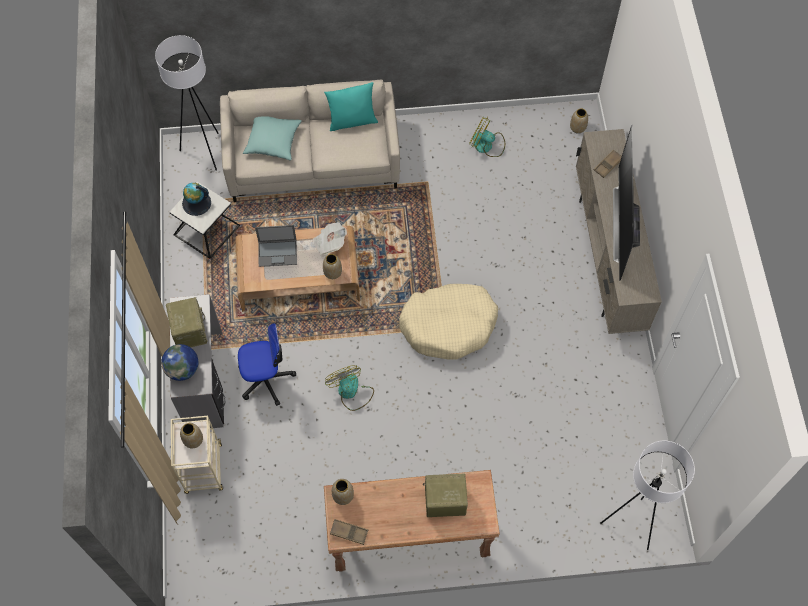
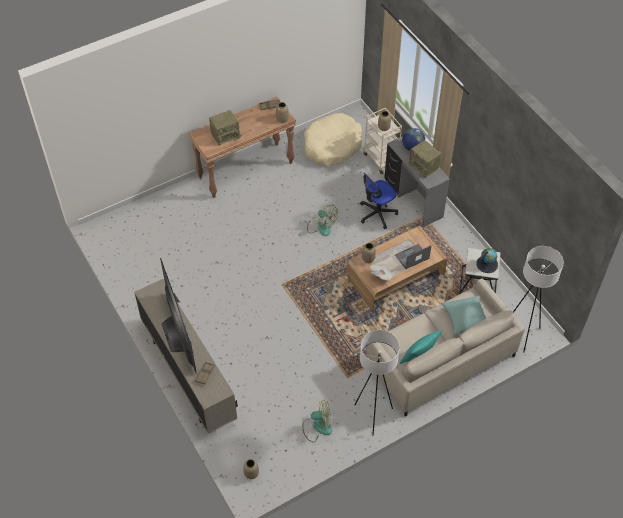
camera: 155 degrees right, 10 degrees down
beige dog bed [399,284,498,360] -> beige dog bed moved to [304,113,362,166]
white floor lamp [601,441,695,550] -> white floor lamp moved to [355,330,400,435]

